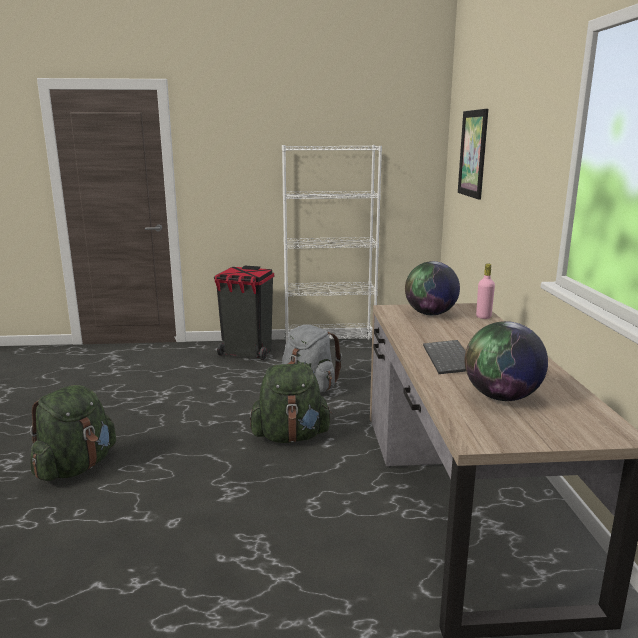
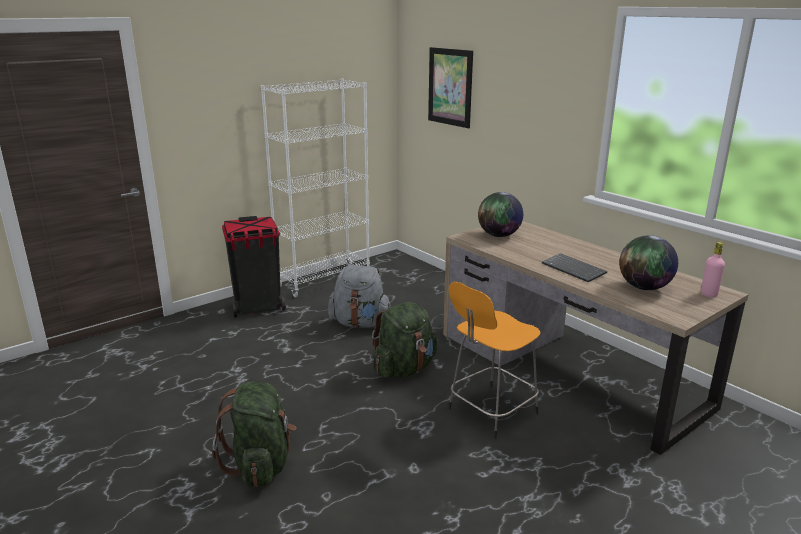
camera: 35 degrees left, 5 degrees up
pink bottle [476,264,495,319] -> pink bottle moved to [701,242,725,297]
none -> orange stool [448,282,540,439]

